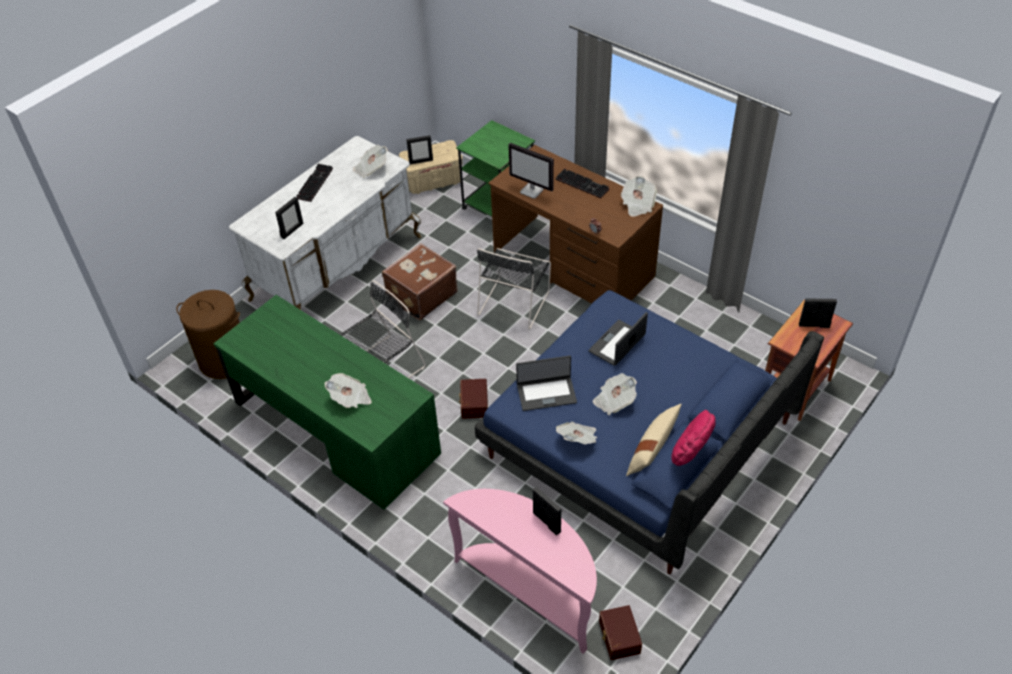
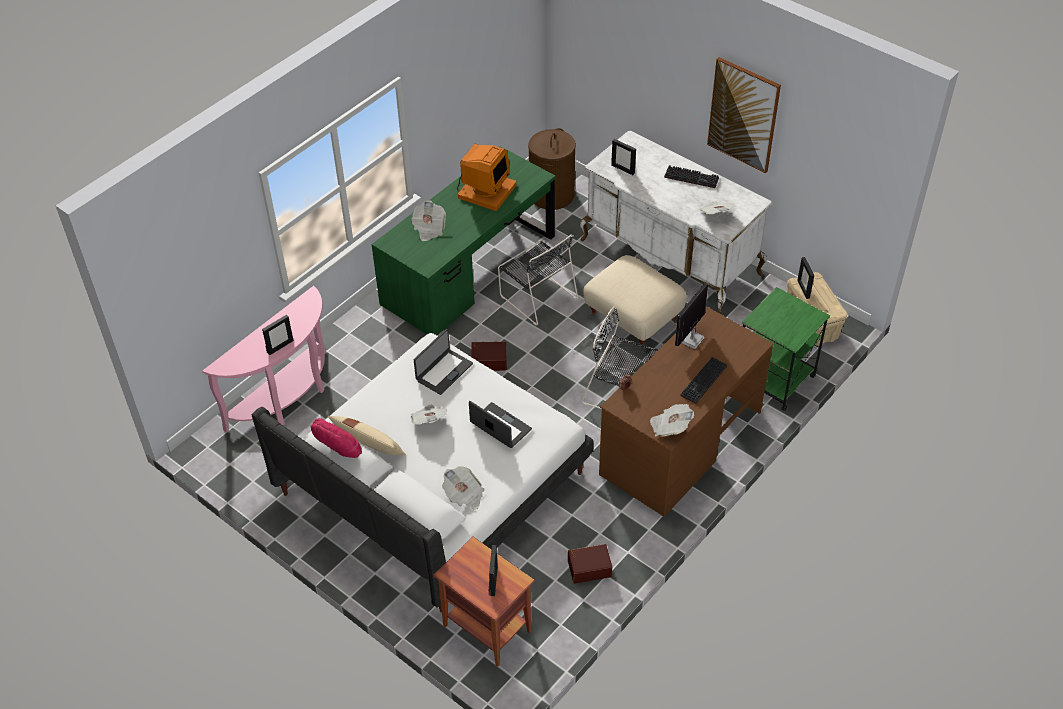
camera: 90 degrees right, 0 degrees up
brown suitcase [382,243,458,320] -> beige ottoman [583,255,686,349]
blue bed [475,290,824,574] -> white bed [252,333,594,613]
laptop [516,356,577,411] -> laptop turned 135 degrees counterclockwise [414,329,473,395]
newspaper [556,421,597,444] -> newspaper moved to [442,466,485,510]
brown storage box [599,605,642,660] -> brown storage box moved to [568,544,612,584]
none -> monitor [457,144,516,211]
none -> picture [707,57,781,173]

